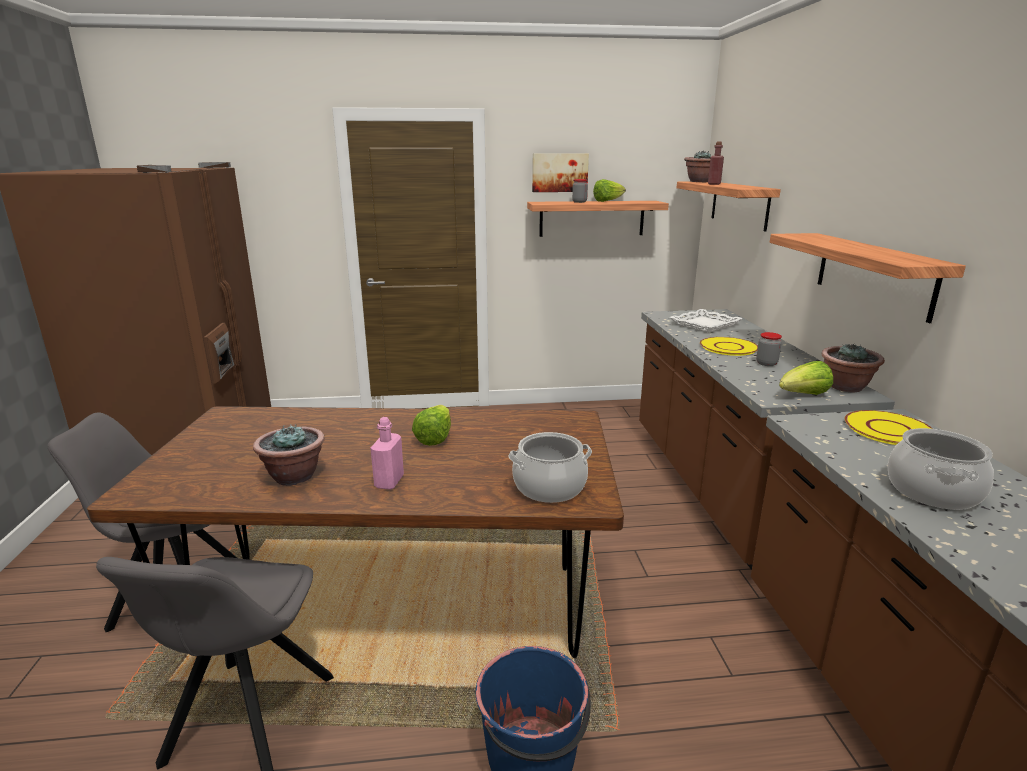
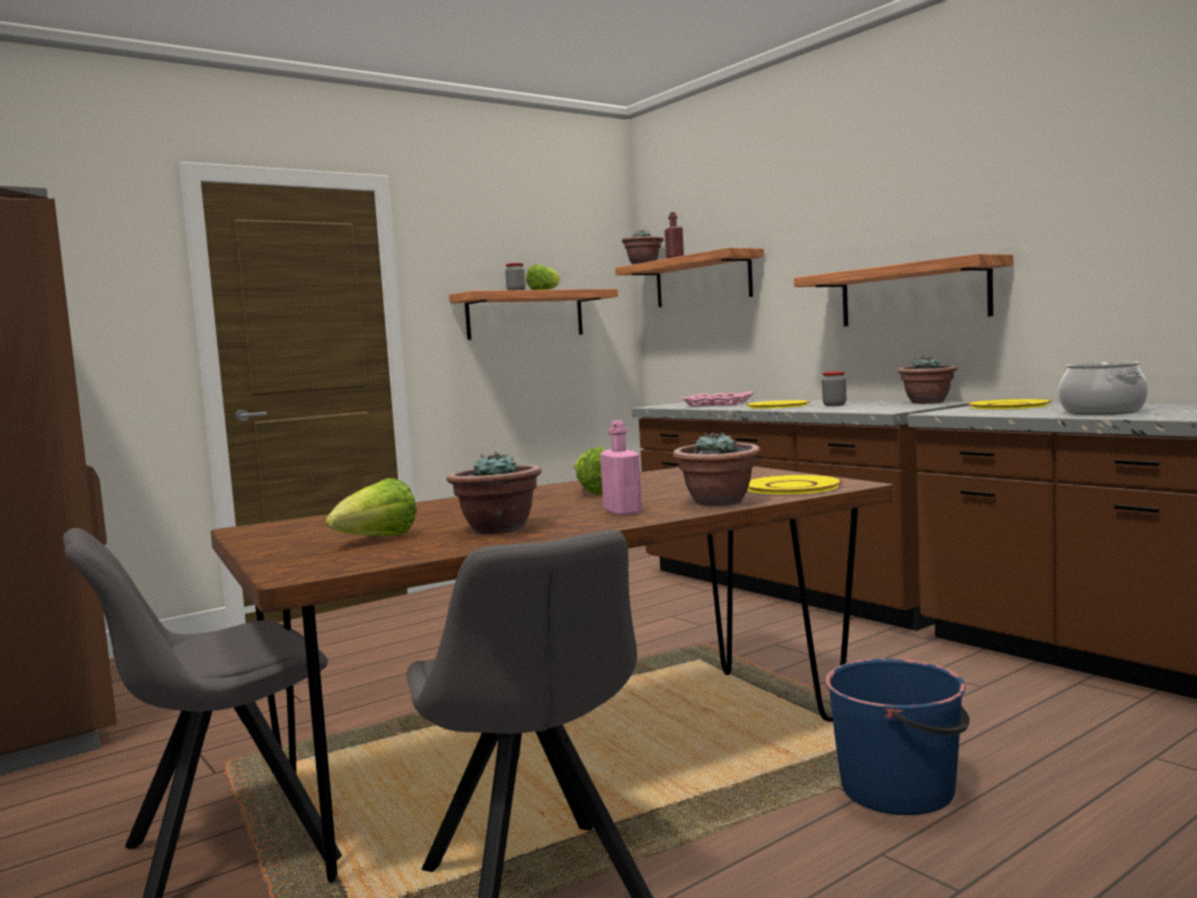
camera: 30 degrees left, 15 degrees down
cooking pot [508,432,592,503] -> yellow plate [747,475,843,495]
picture [532,153,589,192] -> none
white tray [669,309,743,332] -> pink tray [683,391,754,407]
lettuce [779,361,833,395] -> lettuce moved to [326,478,417,536]
none -> potted plant [673,432,761,506]

